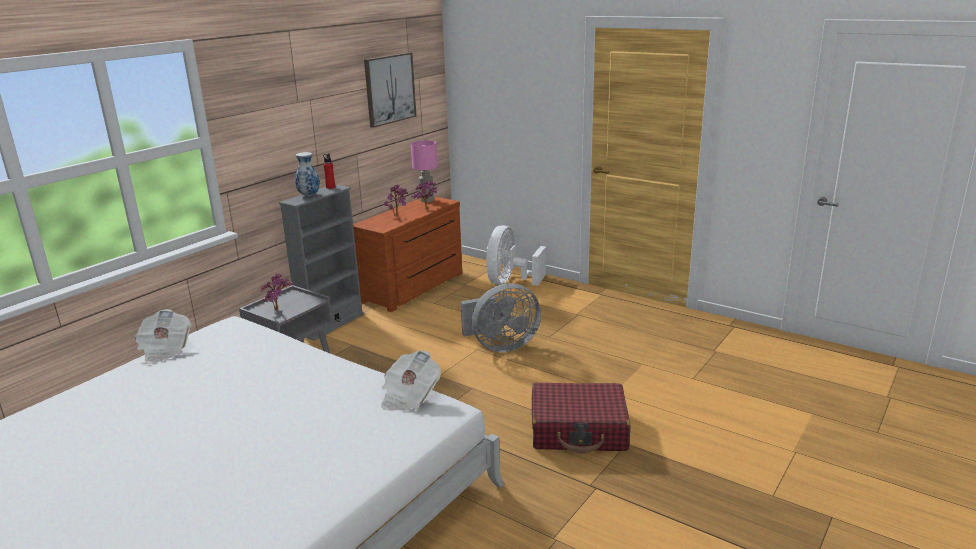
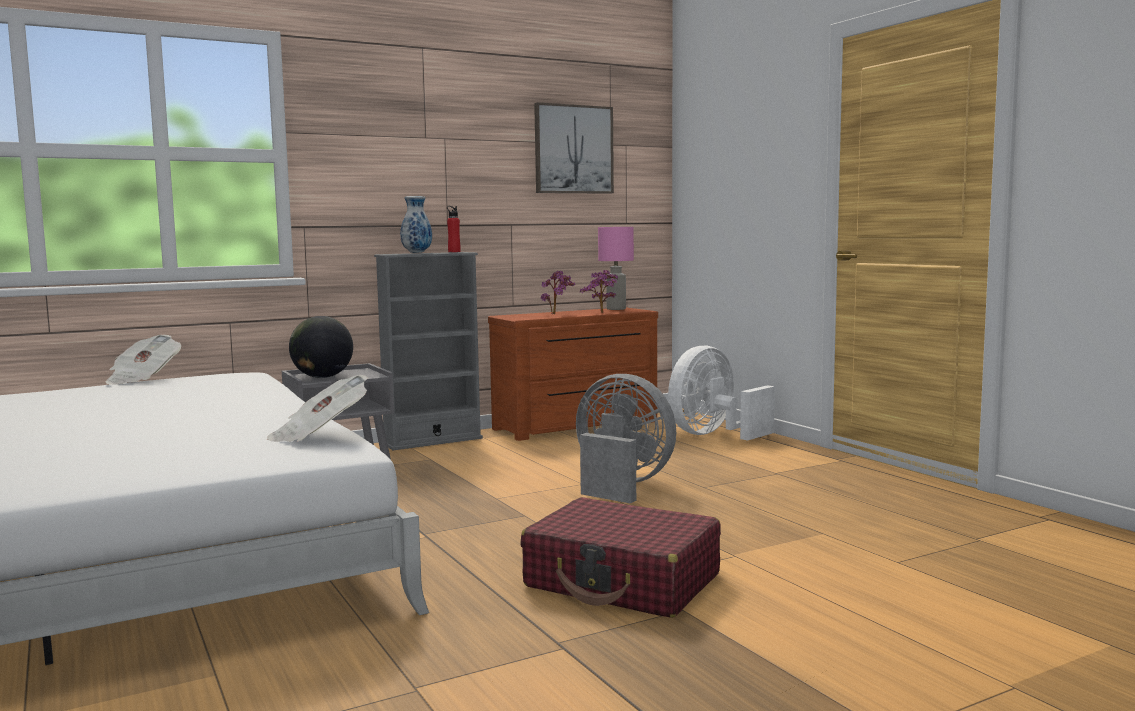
camera: 25 degrees right, 15 degrees down
potted plant [261,274,294,310] -> globe [289,316,353,378]
grey fan [461,283,541,352] -> grey fan turned 150 degrees counterclockwise [576,374,676,503]

